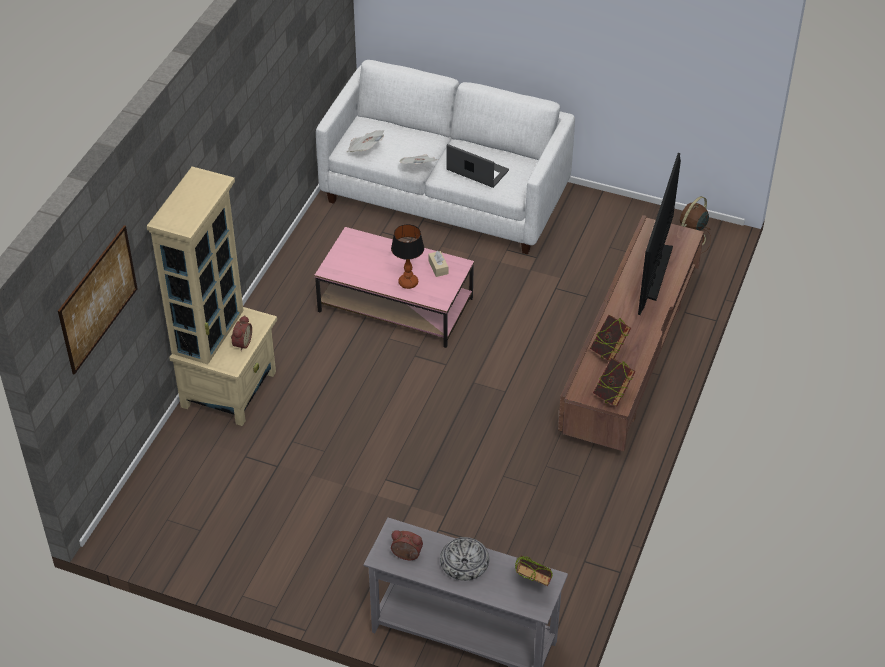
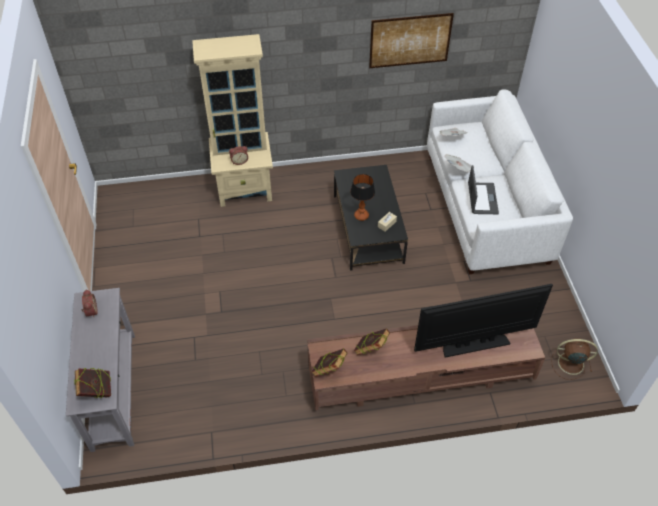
camera: 60 degrees right, 5 degrees up
picture [58,225,138,375] -> picture moved to [369,13,454,68]
pink coffee table [314,227,474,348] -> black coffee table [334,165,408,271]
bowl [440,537,489,581] -> none

